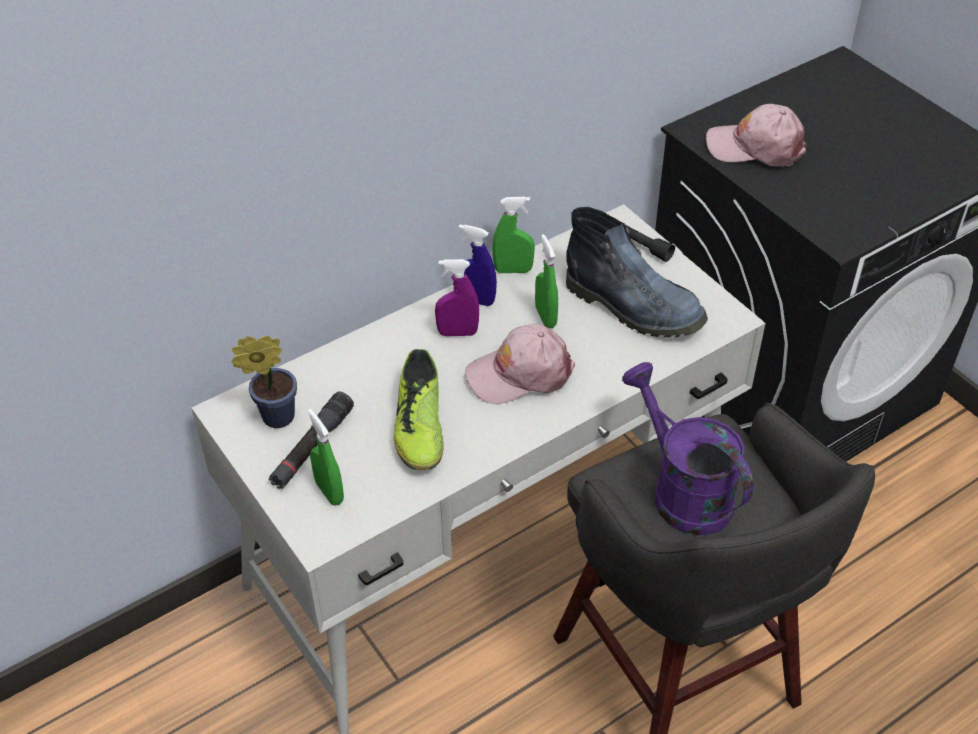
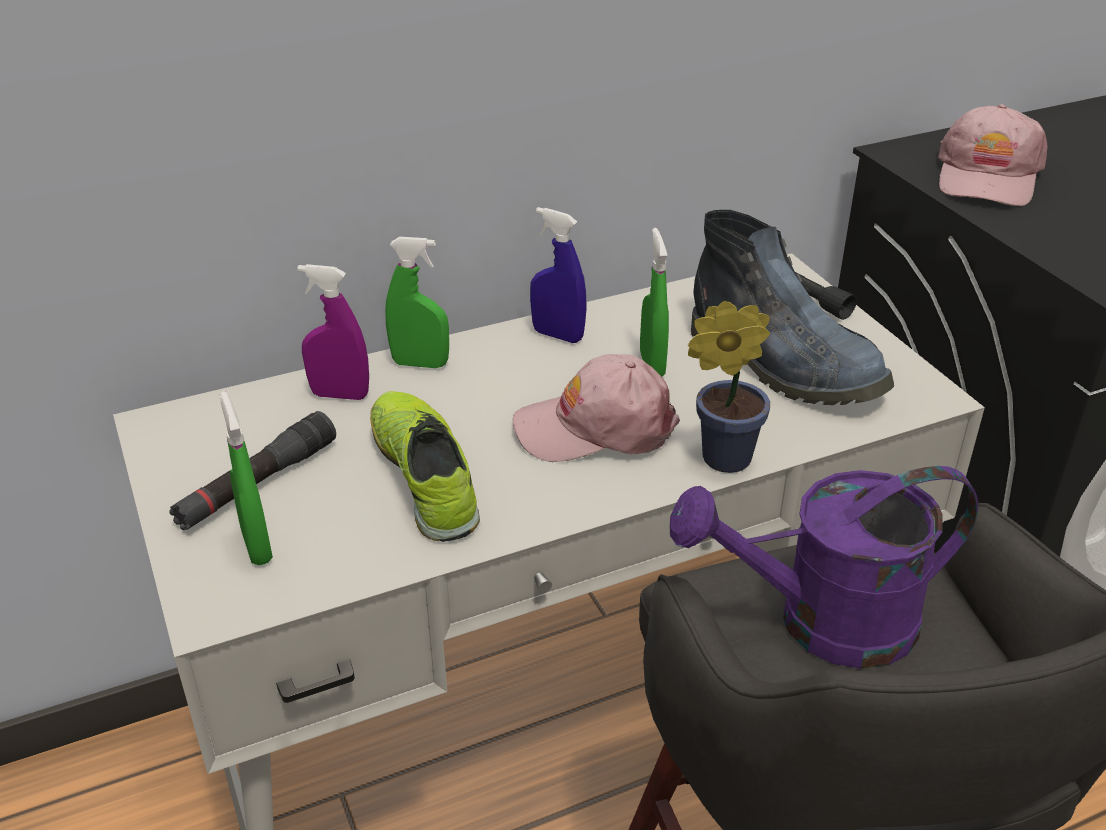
camera: 10 degrees right, 10 degrees down
potted plant [231,336,297,428] -> potted plant moved to [688,301,770,473]
shoe [394,349,444,470] -> shoe turned 150 degrees clockwise [370,391,480,542]
purple spray bottle [435,259,479,337] -> purple spray bottle moved to [297,264,369,400]
green spray bottle [492,197,535,273] -> green spray bottle moved to [385,237,449,368]
purple watering can [622,362,753,535] -> purple watering can turned 75 degrees counterclockwise [670,466,978,669]
pink cap [706,104,806,167] -> pink cap turned 90 degrees counterclockwise [938,104,1048,206]

